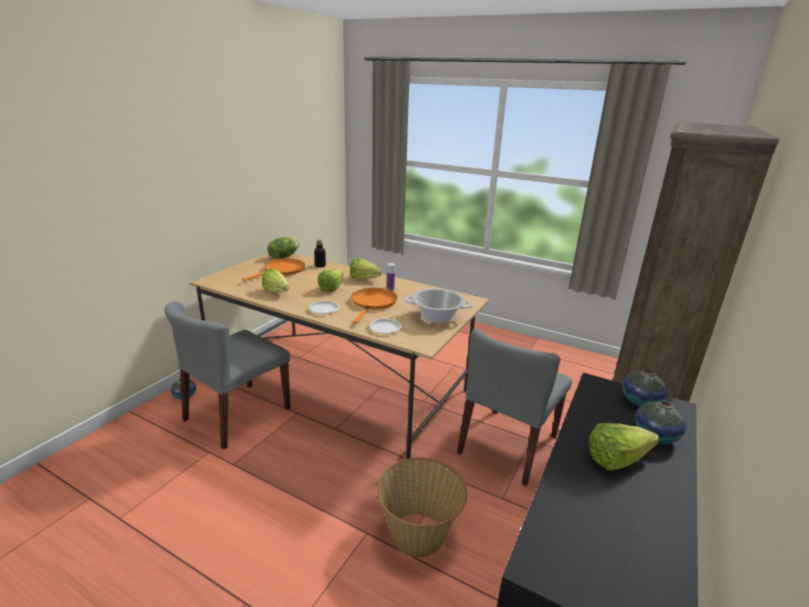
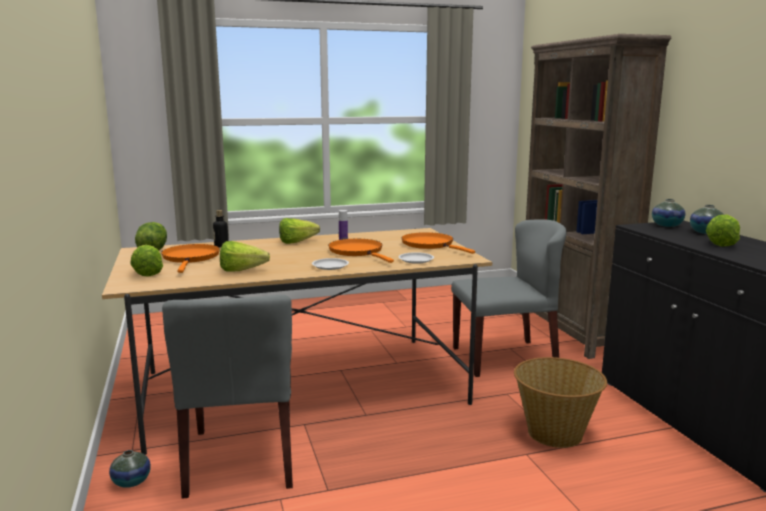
camera: 45 degrees left, 10 degrees down
lettuce [318,269,344,292] -> lettuce moved to [130,245,163,277]
cooking pot [404,288,473,324] -> orange frying pan [402,232,475,254]
grey chair [457,329,572,486] -> grey chair turned 90 degrees counterclockwise [451,219,567,377]

